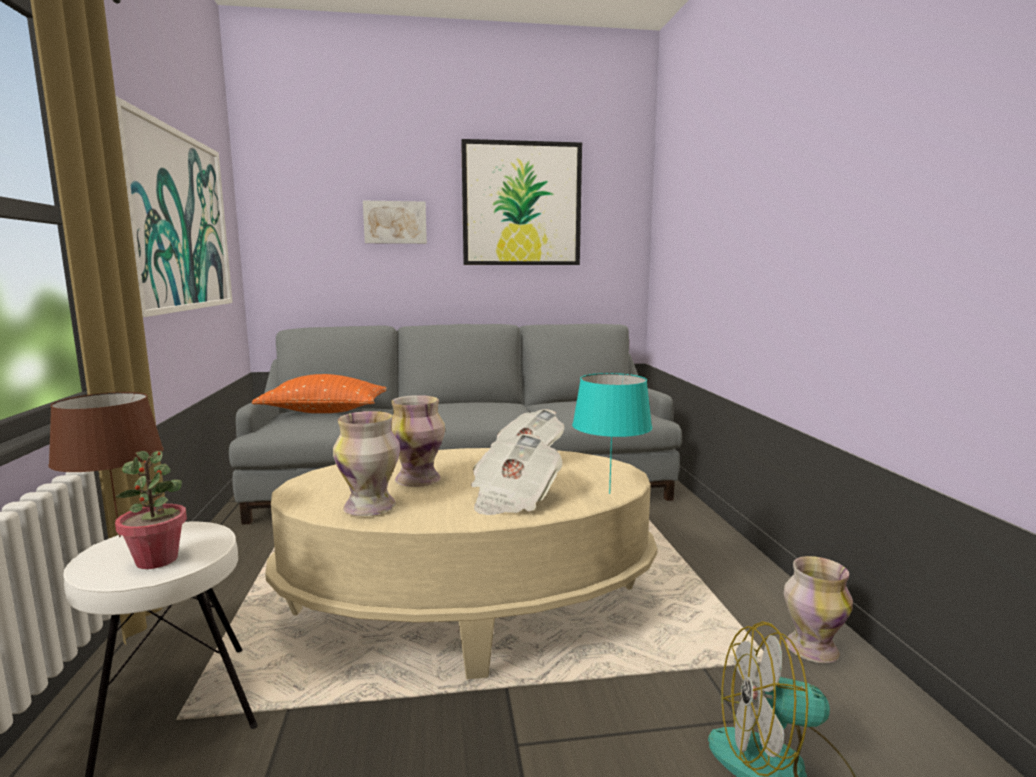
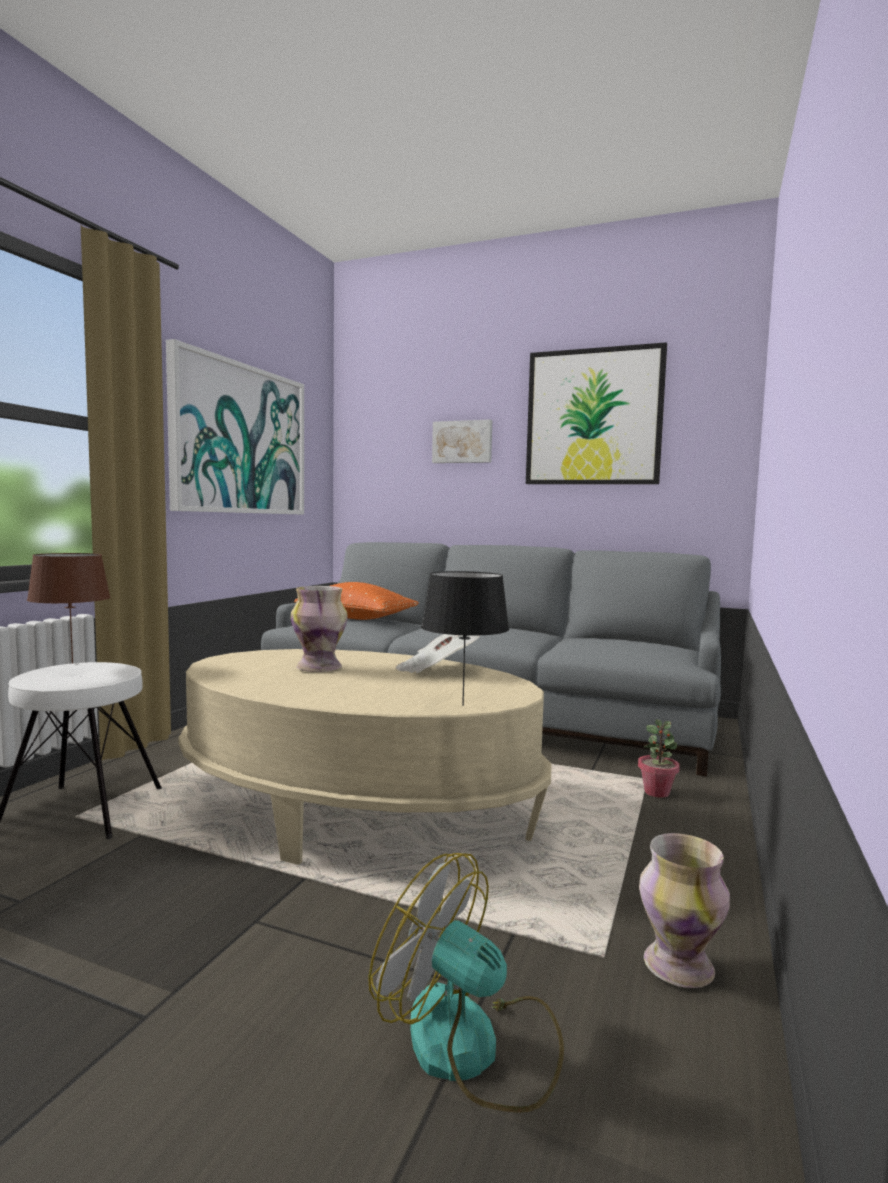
camera: 30 degrees right, 5 degrees down
potted plant [115,451,187,569] -> potted plant moved to [638,719,680,798]
vase [333,411,400,516] -> none
newspaper [471,434,563,515] -> none
turquoise table lamp [572,373,652,494] -> black table lamp [421,571,509,706]

